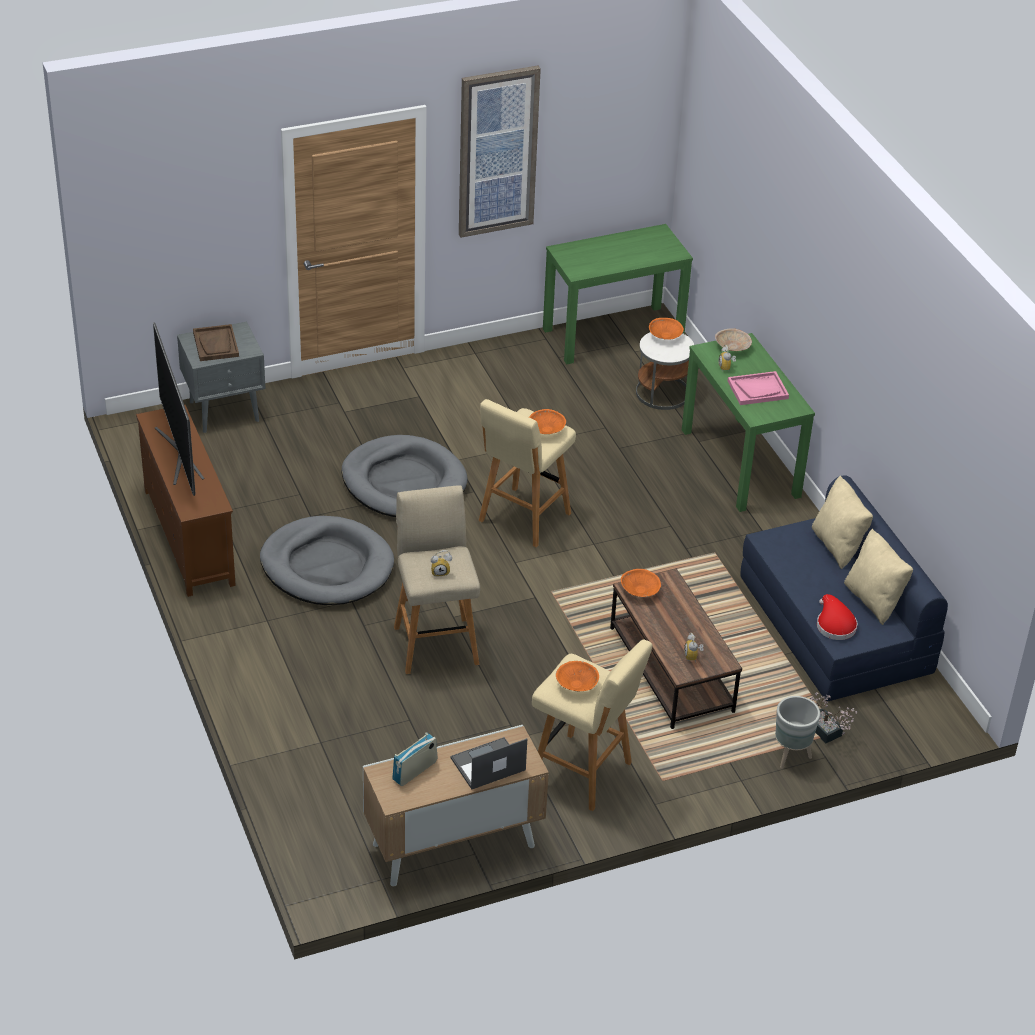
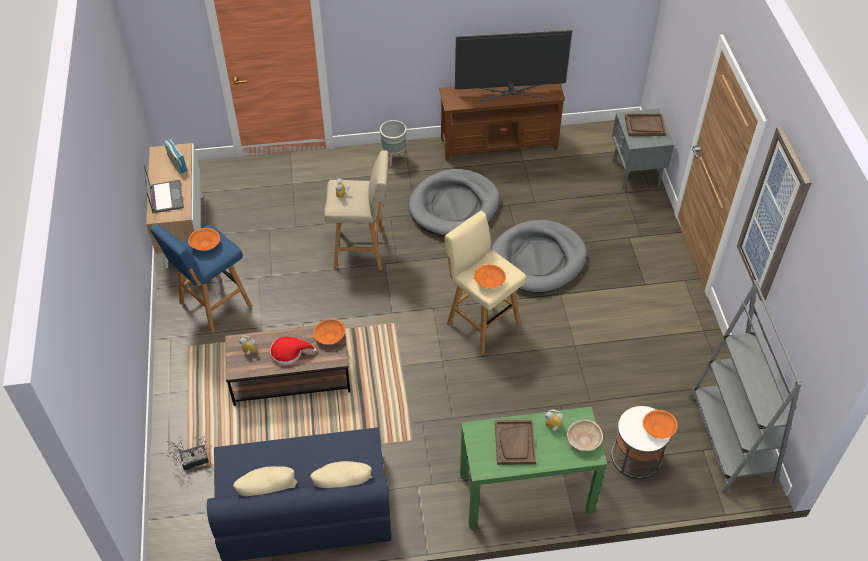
camera: 105 degrees right, 10 degrees up
beige stool [532,640,652,811] -> blue stool [150,224,252,333]
green console table [543,224,693,365] -> grey bookcase [688,280,802,493]
pink tray [728,371,789,405] -> brown tray [495,420,536,465]
grey planter [775,696,820,769] -> grey planter moved to [380,120,407,167]
red hat [817,594,858,640] -> red hat moved to [270,337,317,365]

